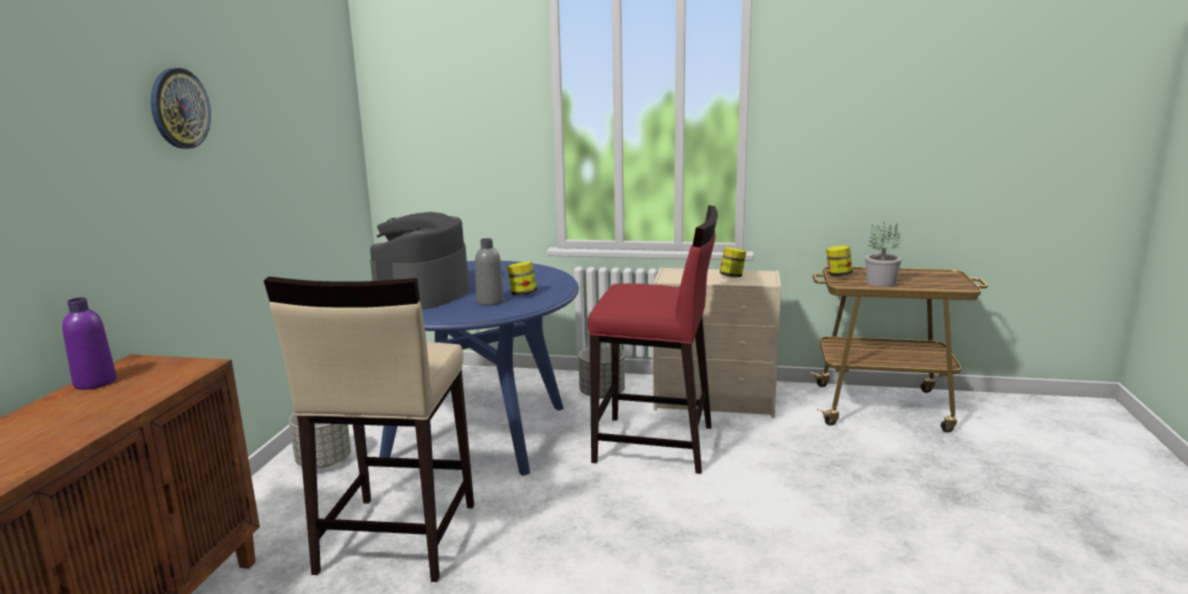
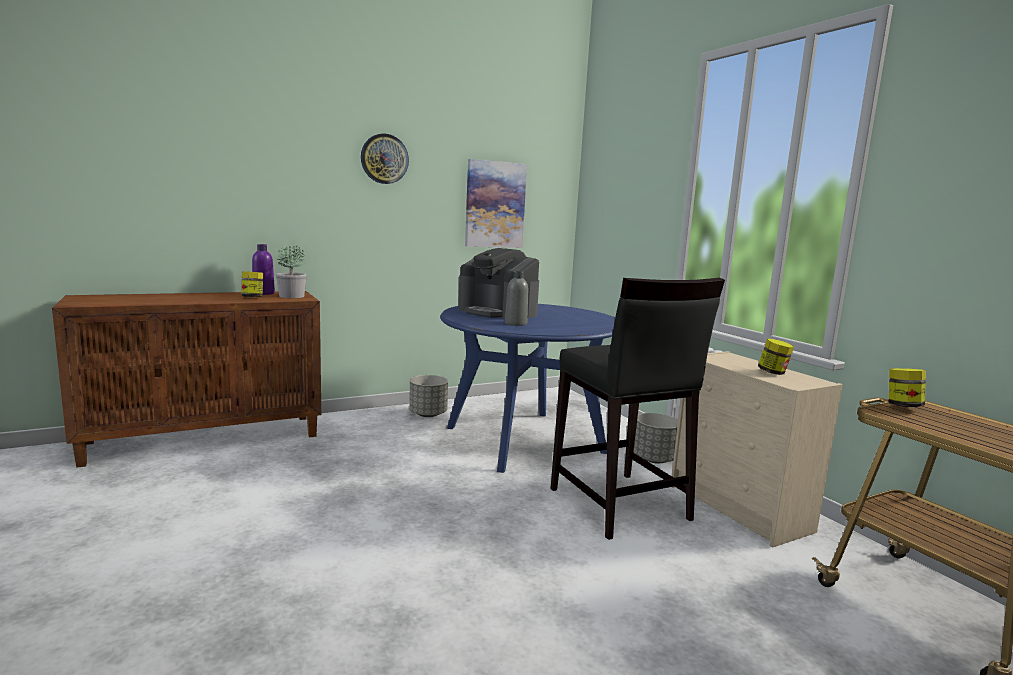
camera: 50 degrees right, 5 degrees down
beige stool [264,276,474,582] -> none
coffee machine [370,212,469,310] -> coffee machine turned 120 degrees counterclockwise [458,248,539,319]
jar [507,262,537,296] -> jar moved to [241,271,263,297]
red stool [588,205,718,474] -> black stool [550,278,725,540]
potted plant [865,222,902,287] -> potted plant moved to [276,245,307,298]
none -> picture [465,159,527,248]

